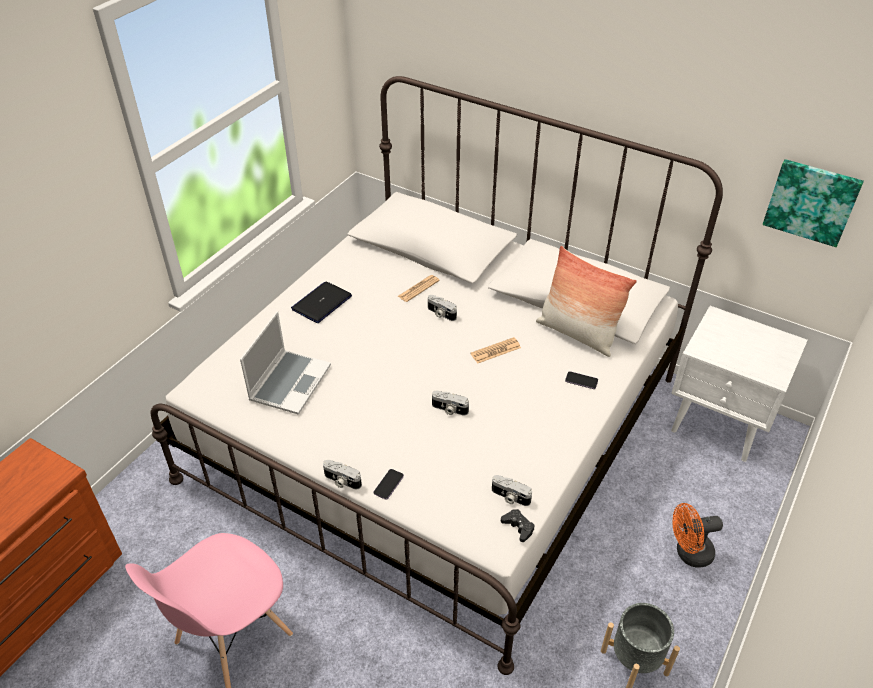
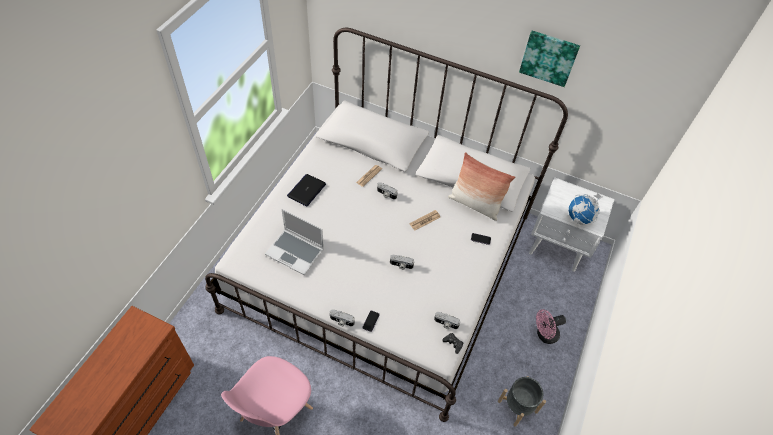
camera: 10 degrees left, 10 degrees up
laptop [240,311,331,415] -> laptop turned 105 degrees clockwise [265,209,324,276]
orange fan [673,503,723,567] -> pink fan [536,309,566,344]
picture [763,159,864,247] -> picture moved to [519,31,580,87]
none -> globe [569,193,603,225]

